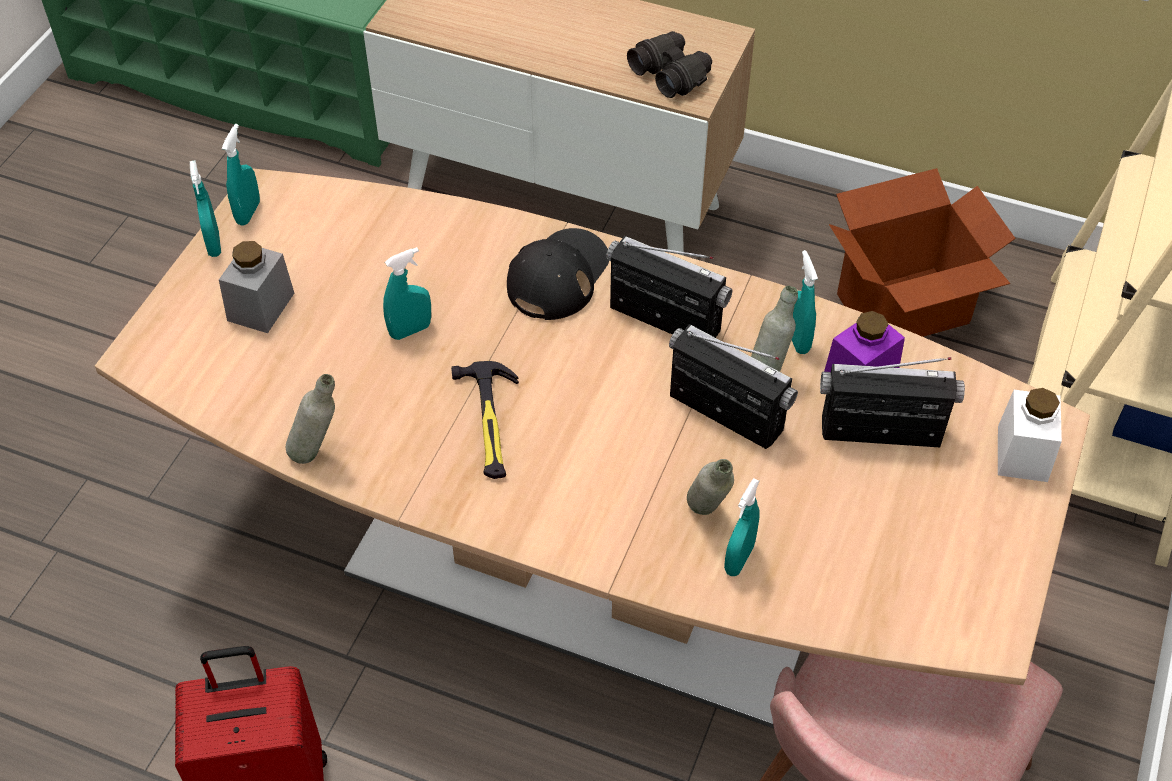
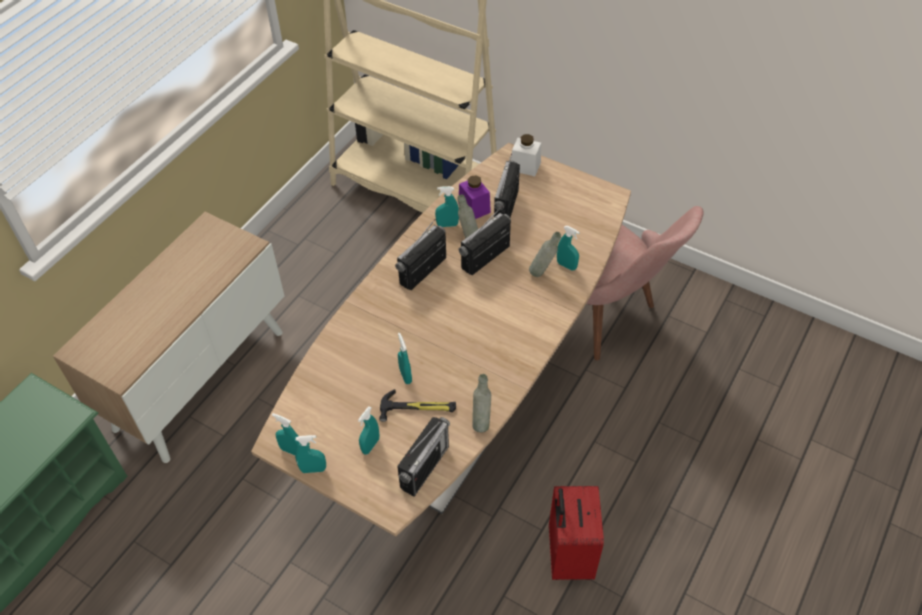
camera: 80 degrees left, 0 degrees up
grey jar [219,241,294,333] -> turquoise spray bottle [358,407,379,455]
hammer [451,361,519,479] -> hammer moved to [379,389,456,422]
black cap [507,228,609,320] -> none
black binoculars [627,31,712,98] -> none
cardboard box [829,168,1016,337] -> none
none -> radio [397,417,450,497]

